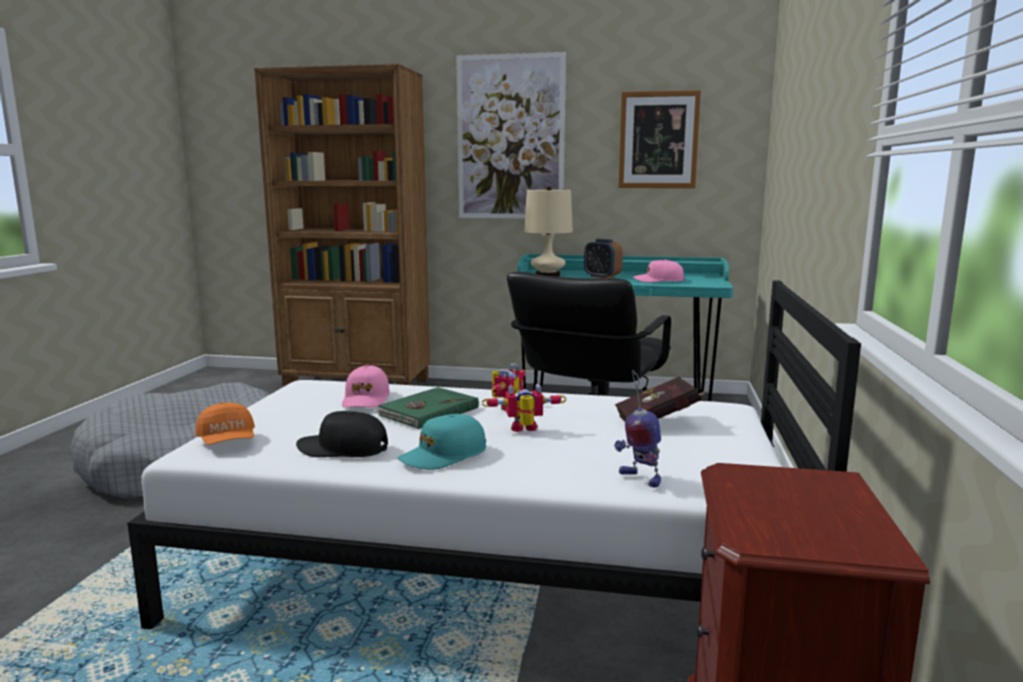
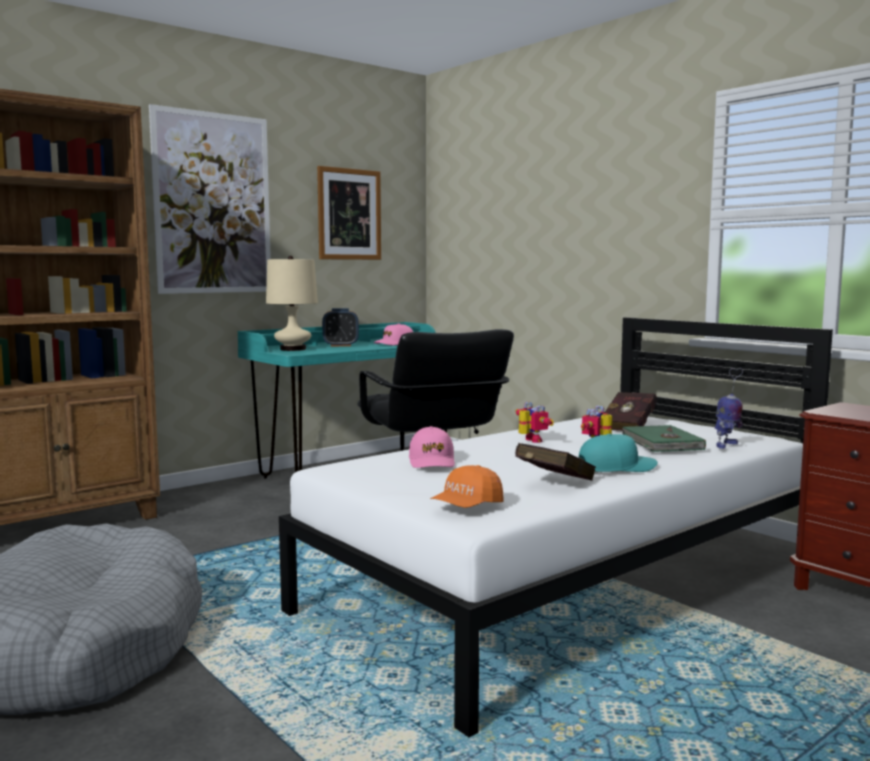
camera: 50 degrees left, 5 degrees down
orange cap [195,402,255,445] -> orange cap turned 120 degrees clockwise [430,465,503,508]
black cap [296,411,388,457] -> red book [515,443,596,481]
pink cap [342,365,390,407] -> pink cap turned 45 degrees clockwise [409,426,455,468]
green book [374,387,479,429] -> green book moved to [622,425,706,452]
turquoise cap [397,414,486,470] -> turquoise cap turned 105 degrees counterclockwise [578,434,658,472]
toy robot [614,370,661,487] -> toy robot turned 45 degrees counterclockwise [715,368,743,449]

